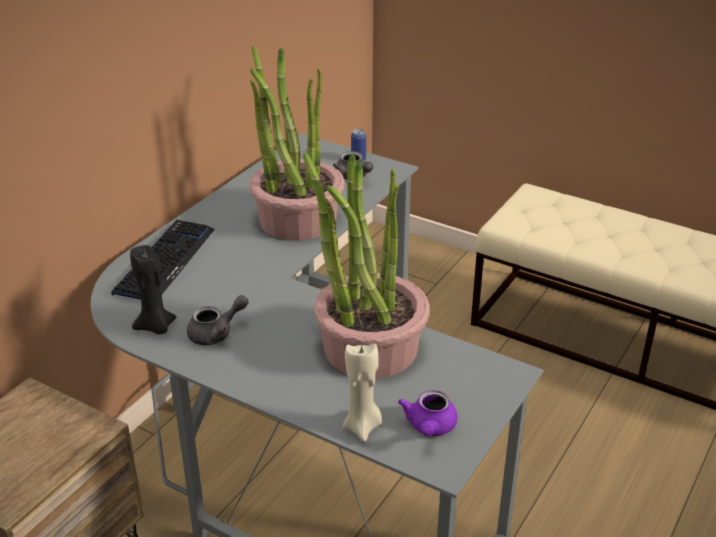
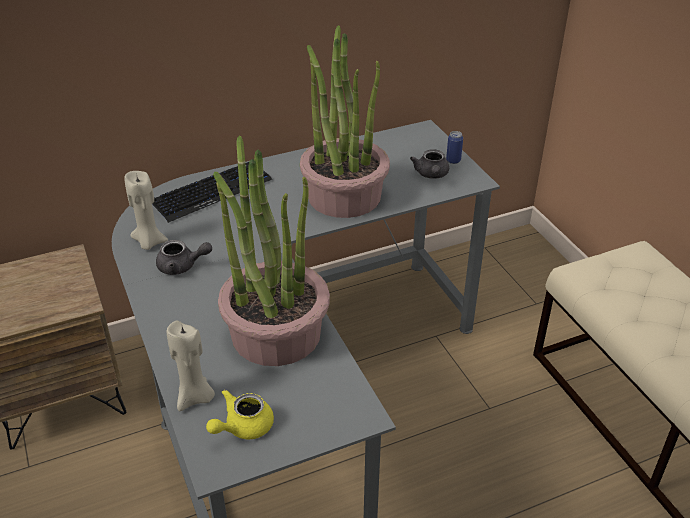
camera: 35 degrees right, 5 degrees up
black candle [130,245,177,335] -> beige candle [124,171,168,250]
purple teapot [398,390,457,436] -> yellow teapot [206,389,274,439]

